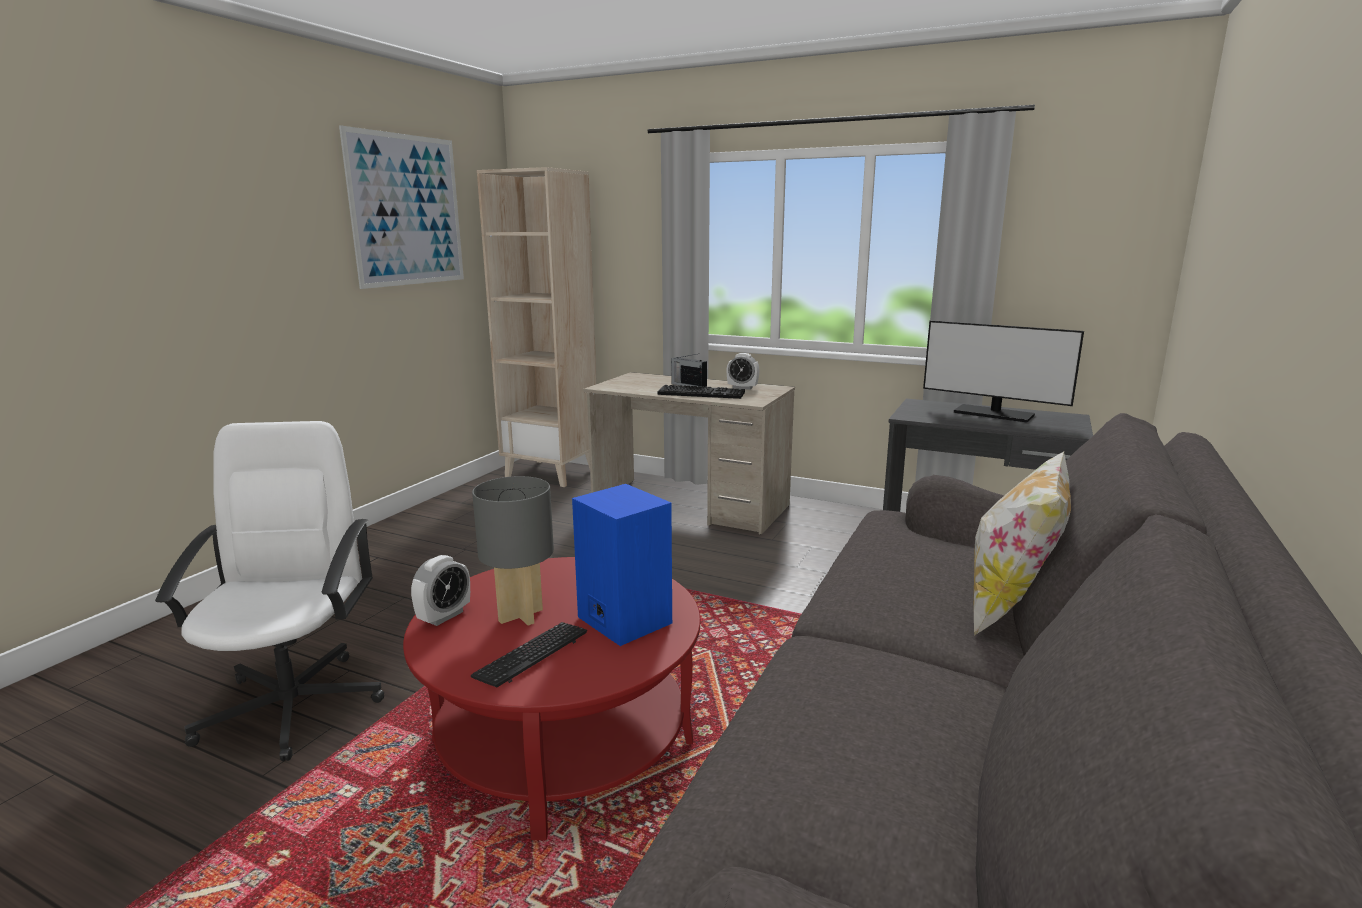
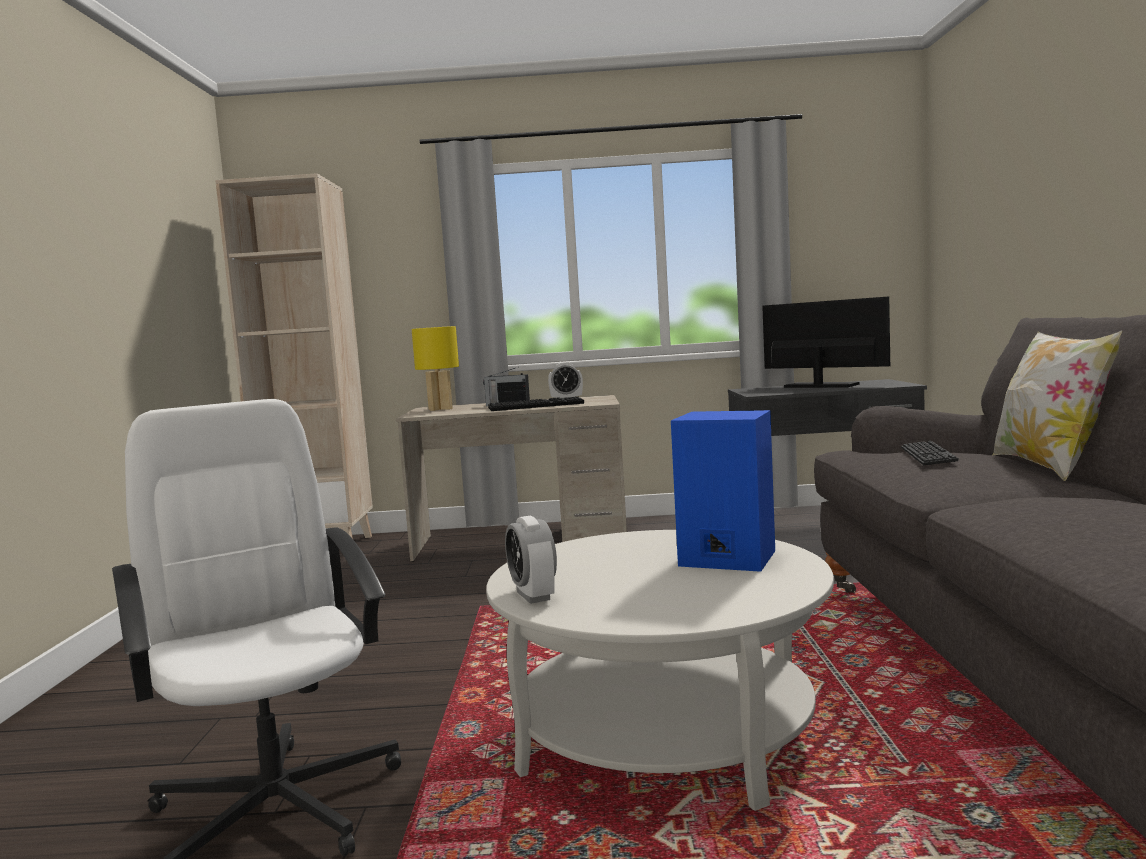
camera: 25 degrees left, 10 degrees down
picture [339,125,464,289] -> none
red coffee table [403,557,700,840] -> white coffee table [486,530,834,811]
alarm clock [411,555,470,626] -> alarm clock turned 150 degrees clockwise [505,515,557,604]
keyboard [471,622,587,687] -> keyboard moved to [901,441,959,465]
grey table lamp [472,476,554,626] -> none
monitor [923,320,1084,423] -> monitor turned 150 degrees counterclockwise [762,296,890,388]
none -> yellow table lamp [412,326,459,411]

